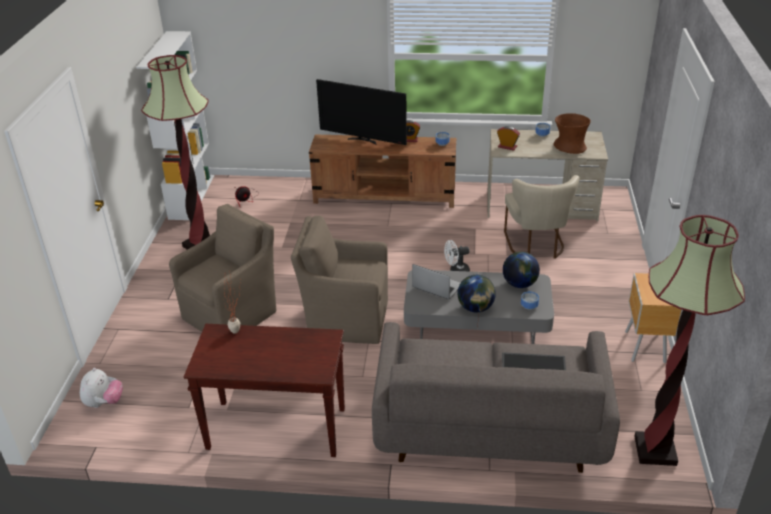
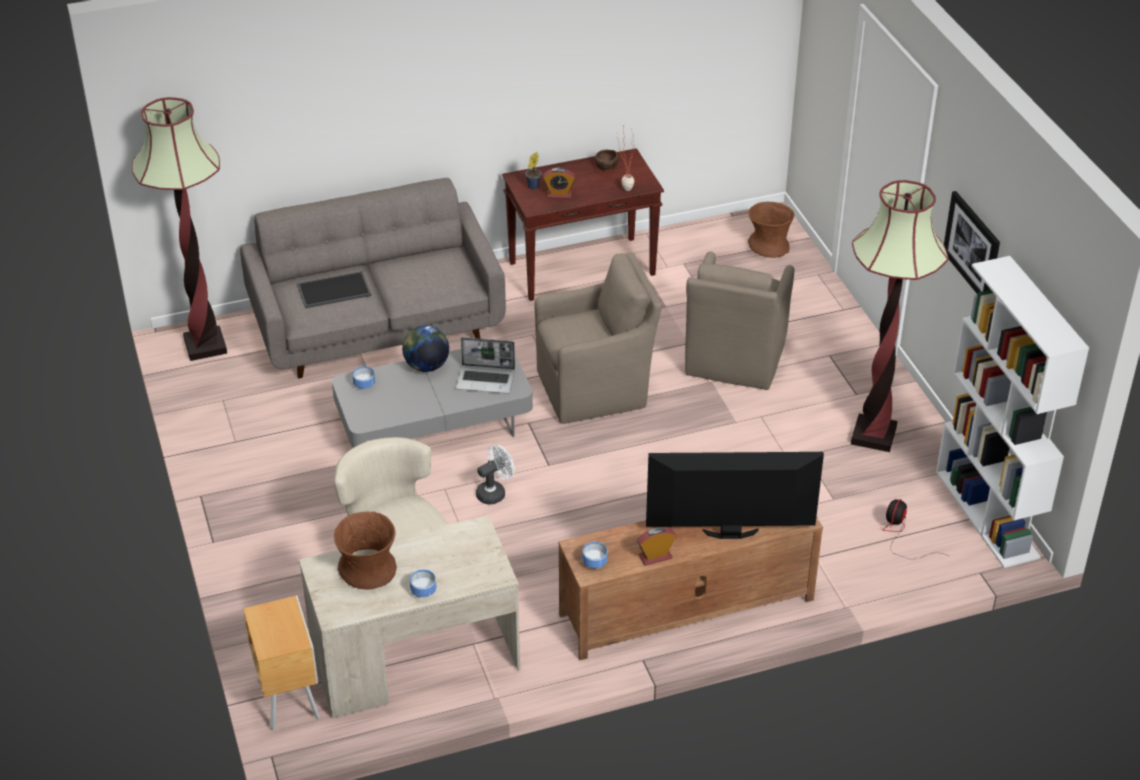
camera: 155 degrees right, 5 degrees up
plush toy [80,368,123,408] -> brown vase [748,202,794,258]
alarm clock [497,126,520,151] -> alarm clock moved to [543,168,575,199]
globe [503,252,540,288] -> none
brown nightstand [625,273,681,363] -> brown nightstand moved to [243,596,320,730]
none -> potted plant [525,152,541,190]
none -> brown bowl [595,150,618,170]
none -> picture [944,191,1000,294]

